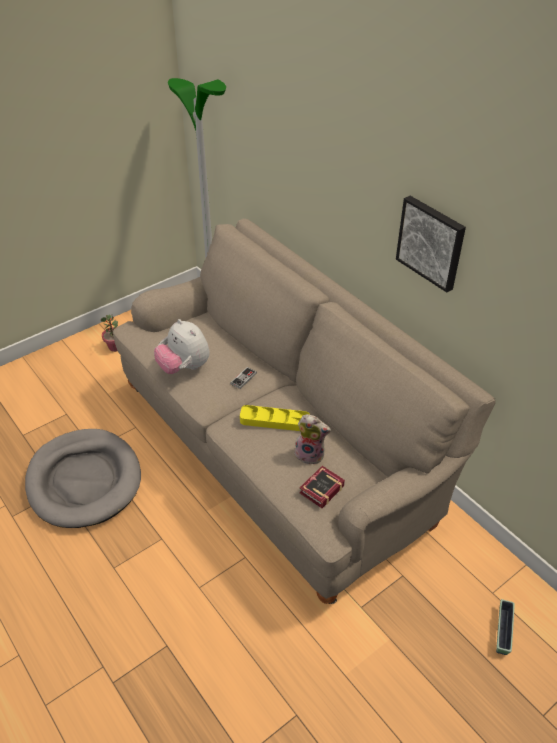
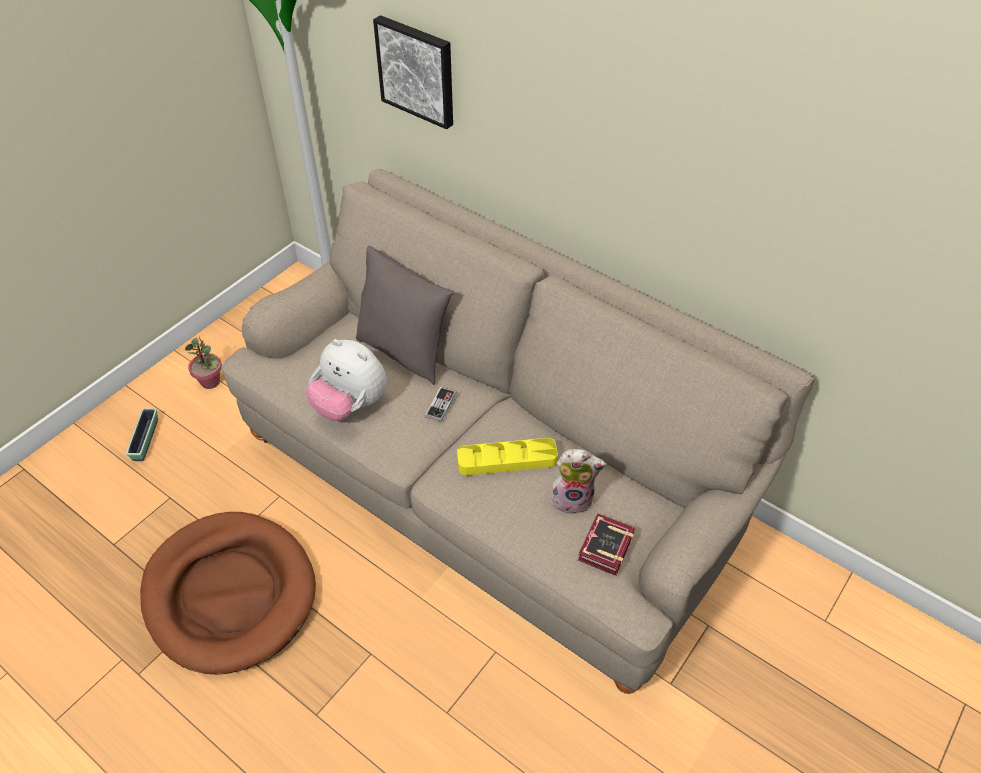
camera: 15 degrees left, 5 degrees up
grey dog bed [25,429,141,528] -> brown dog bed [140,512,316,675]
picture [396,196,466,292] -> picture moved to [373,15,453,129]
planter [496,599,515,655] -> planter moved to [126,408,158,461]
none -> grey pillow [356,246,453,385]

